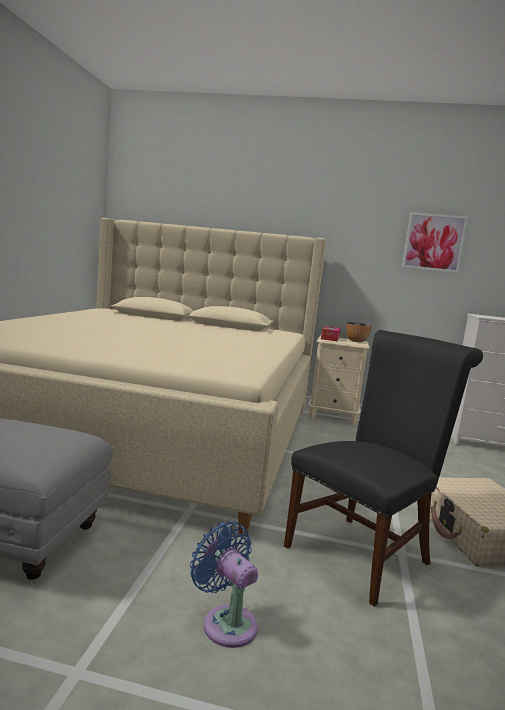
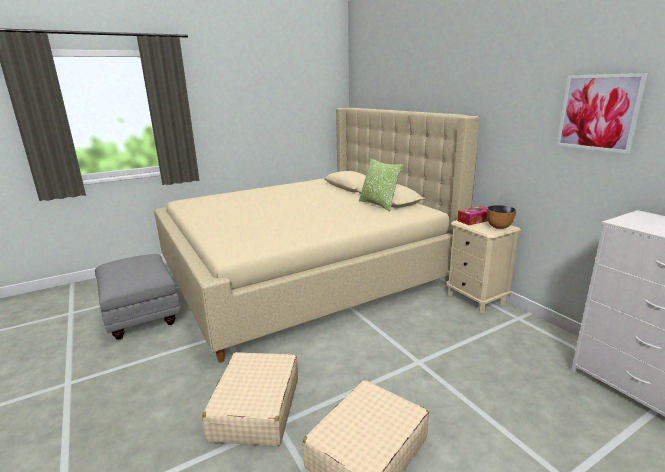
camera: 50 degrees right, 10 degrees up
blue fan [190,521,258,648] -> none
black chair [284,330,483,607] -> beige suitcase [202,352,298,446]
none -> pillow [359,158,403,211]

